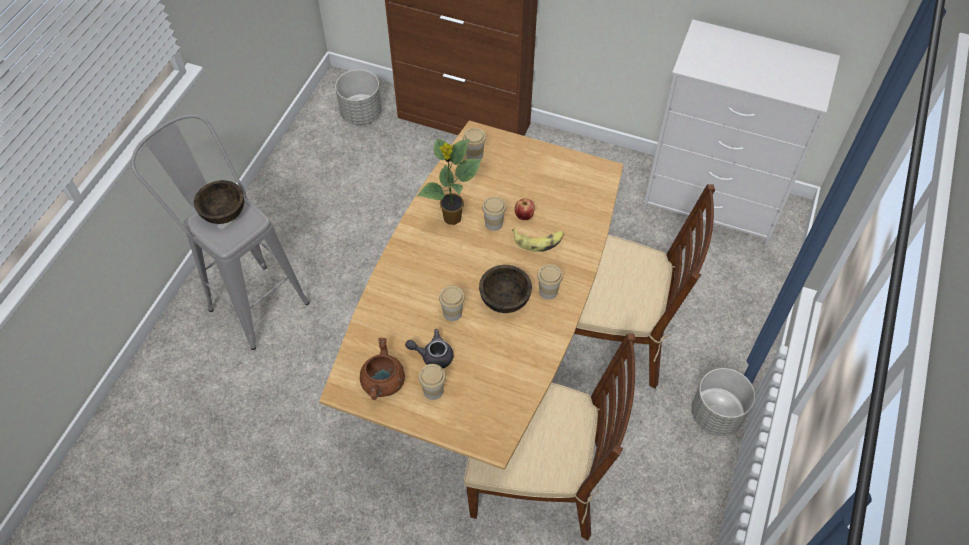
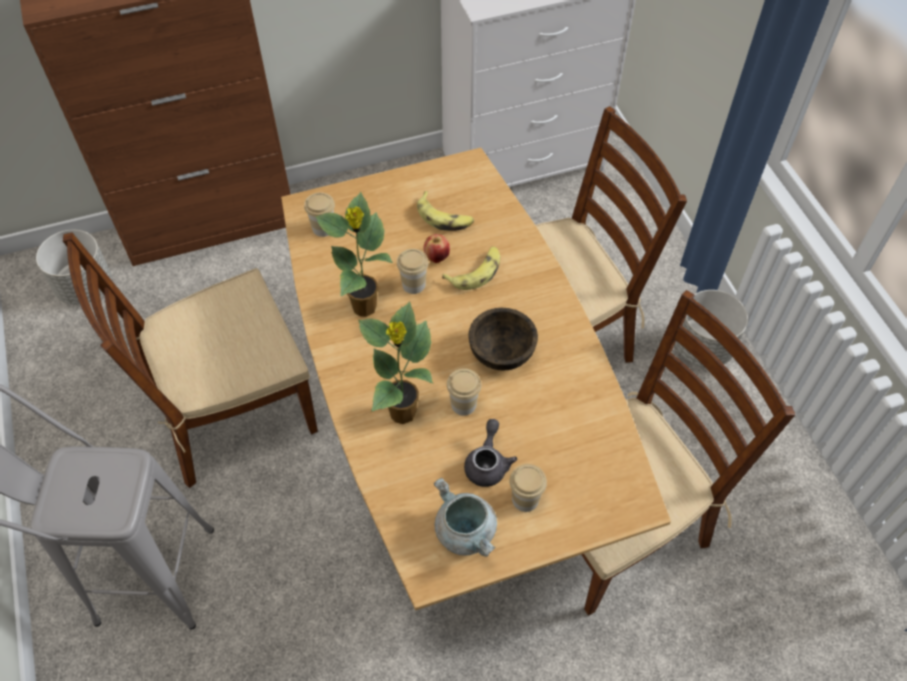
camera: 40 degrees left, 0 degrees up
brown bowl [194,180,244,224] -> none
brown cooking pot [360,338,405,400] -> grey cooking pot [434,478,497,557]
grey teapot [405,329,454,368] -> grey teapot turned 135 degrees clockwise [464,419,518,487]
cup [537,264,563,299] -> none
none -> brown chair [63,233,318,488]
none -> potted plant [358,301,433,424]
none -> banana [417,191,474,231]

